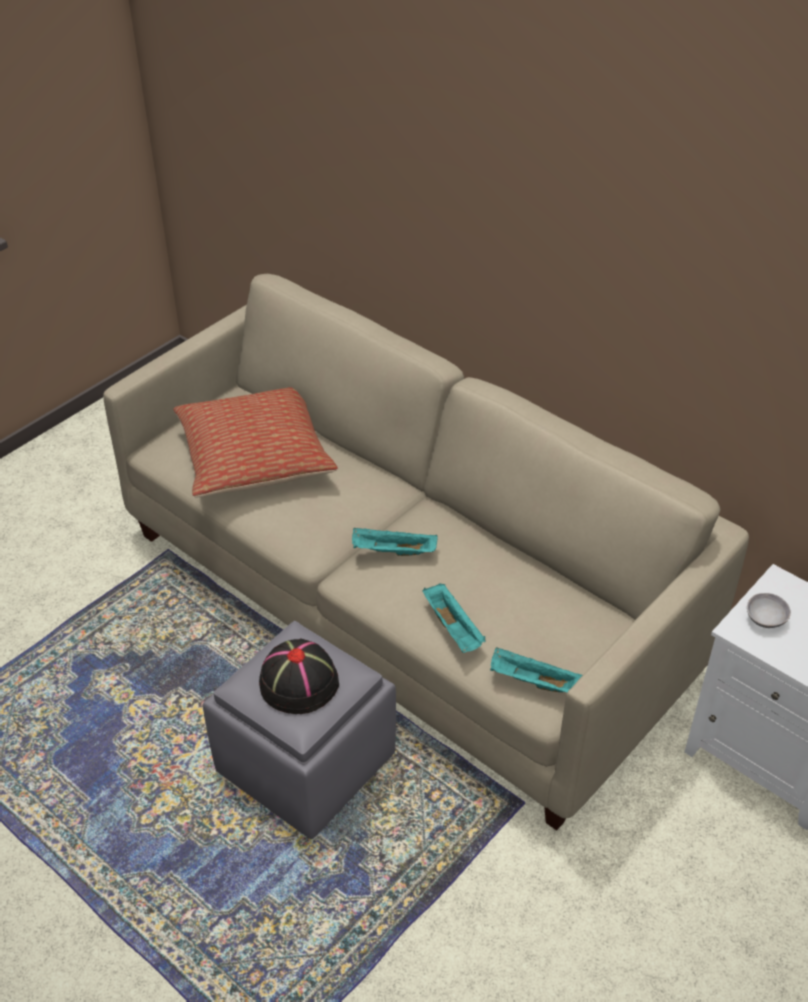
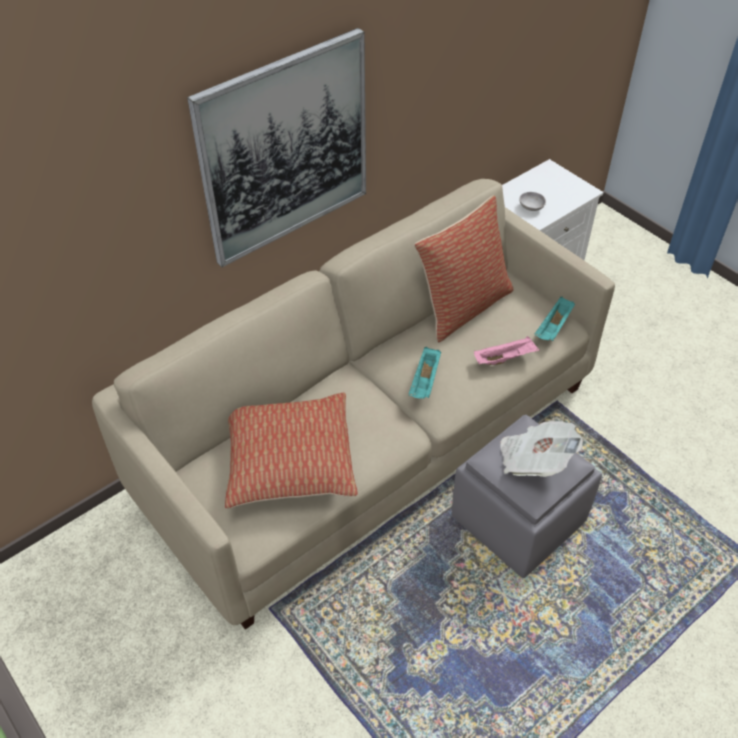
camera: 80 degrees left, 5 degrees up
black hat [259,639,339,714] -> newspaper [500,420,583,477]
turquoise tray [422,583,486,653] -> pink tray [474,336,540,365]
none -> picture [187,28,366,267]
none -> pillow [414,195,513,342]

